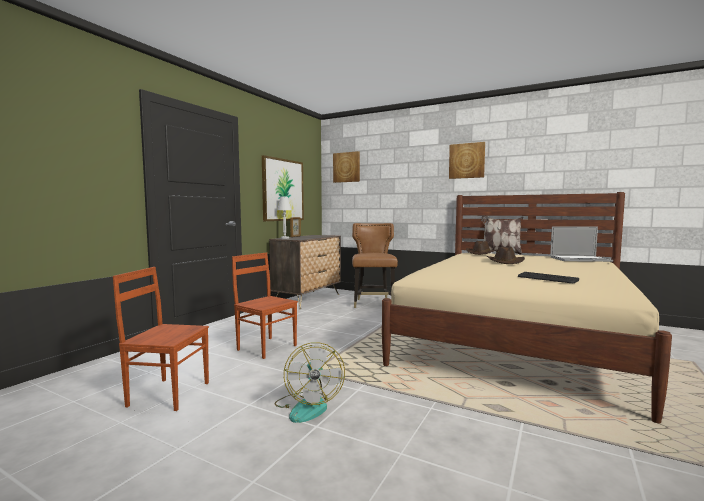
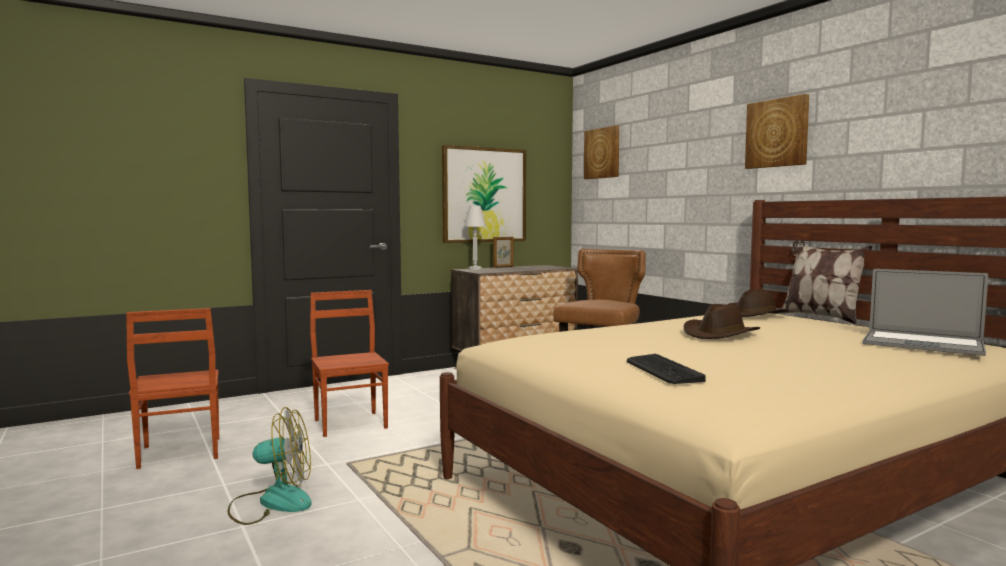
camera: 30 degrees right, 0 degrees up
brown chair [113,267,209,411] -> brown chair turned 150 degrees counterclockwise [126,308,219,469]
fan [274,342,345,423] -> fan turned 120 degrees counterclockwise [228,407,312,525]

